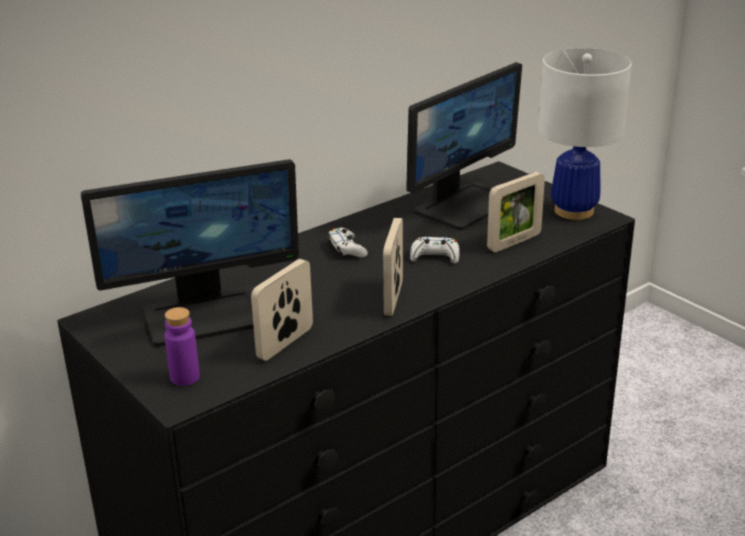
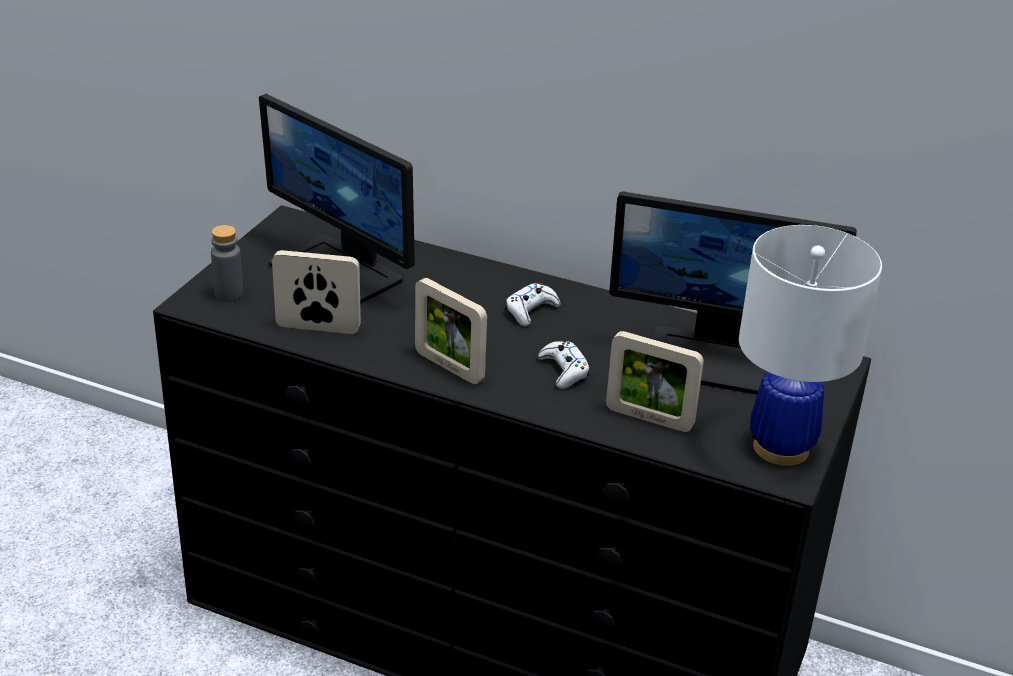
camera: 60 degrees right, 5 degrees up
purple bottle [165,307,200,386] -> grey bottle [211,225,243,302]
picture frame [383,218,403,316] -> picture frame turned 120 degrees counterclockwise [415,278,487,384]

